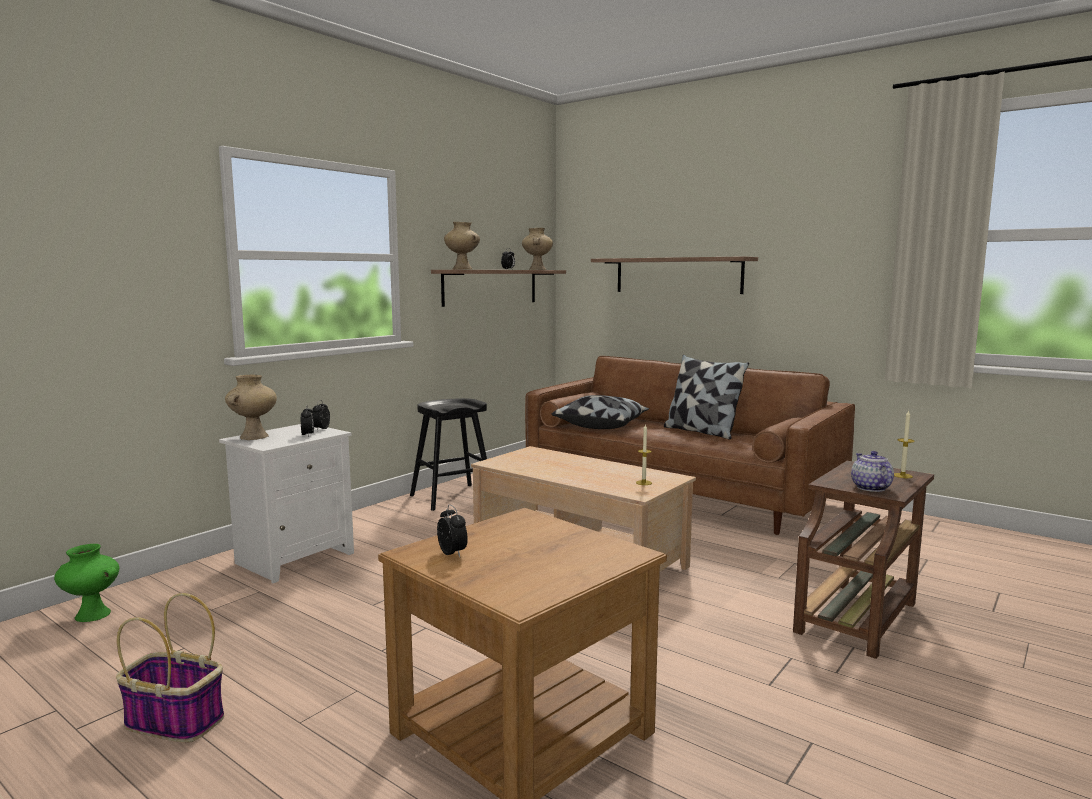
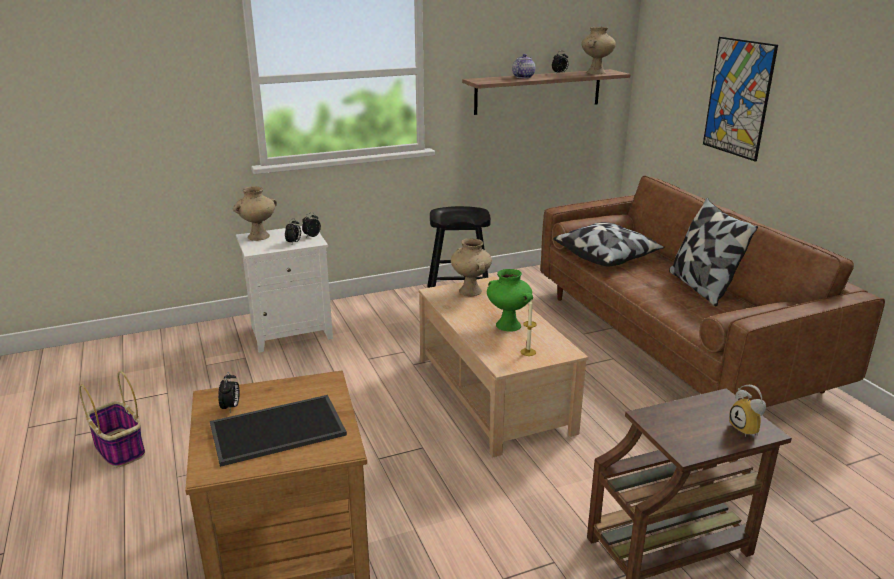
camera: 30 degrees right, 15 degrees up
green vase [54,544,119,622] -> green vase moved to [487,269,533,332]
beige vase [444,222,480,269] -> beige vase moved to [451,238,492,296]
shelf [591,256,758,294] -> picture [703,37,778,162]
teapot [851,451,894,492] -> teapot moved to [512,54,535,78]
candle [894,410,914,478] -> alarm clock [729,385,766,437]
none -> tray [210,395,347,467]

